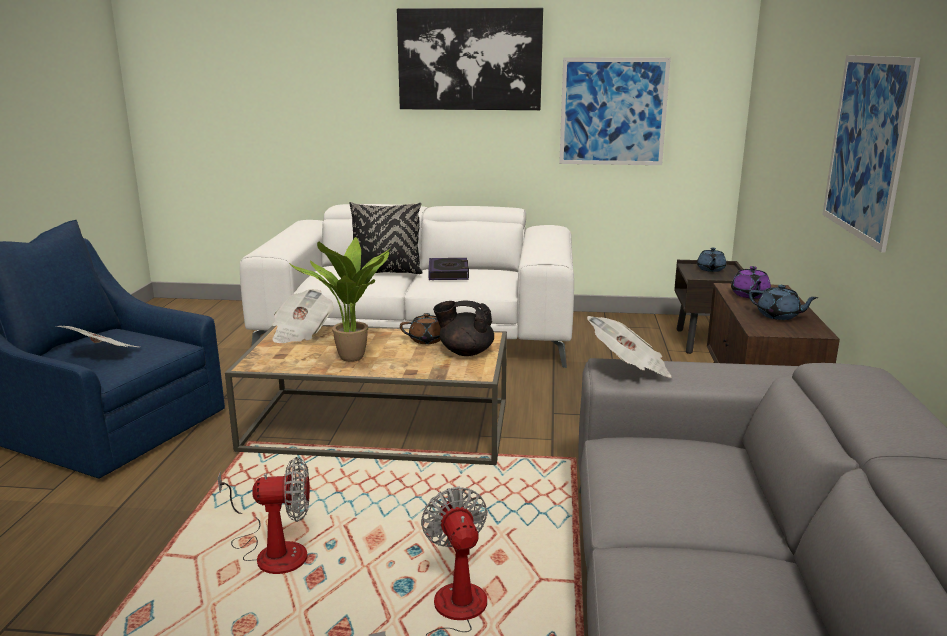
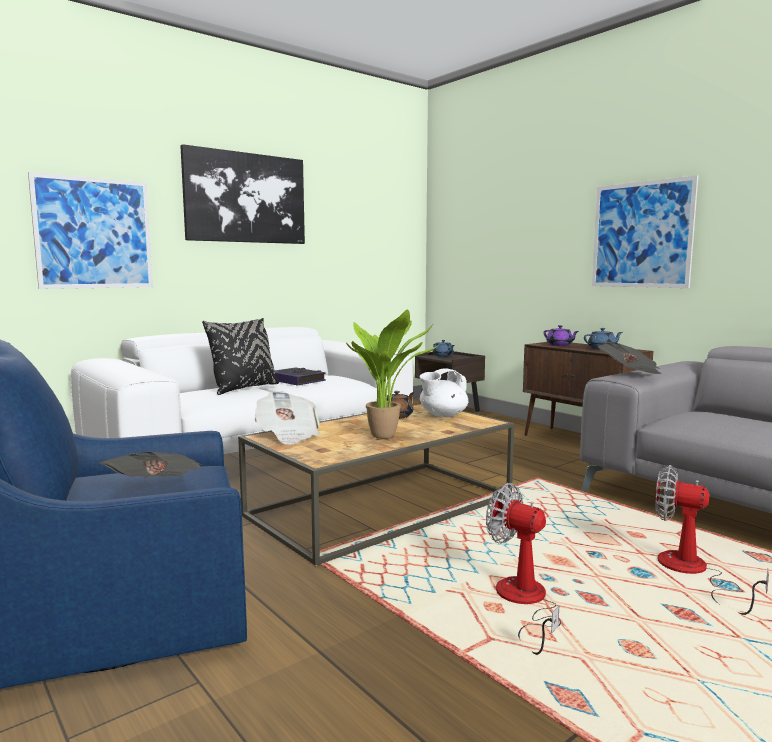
camera: 45 degrees left, 10 degrees down
fan [218,457,310,574] -> fan turned 90 degrees counterclockwise [486,483,561,655]
black teapot [433,300,494,356] -> white teapot [420,368,468,417]
picture [559,57,671,165] -> picture moved to [28,172,153,289]

